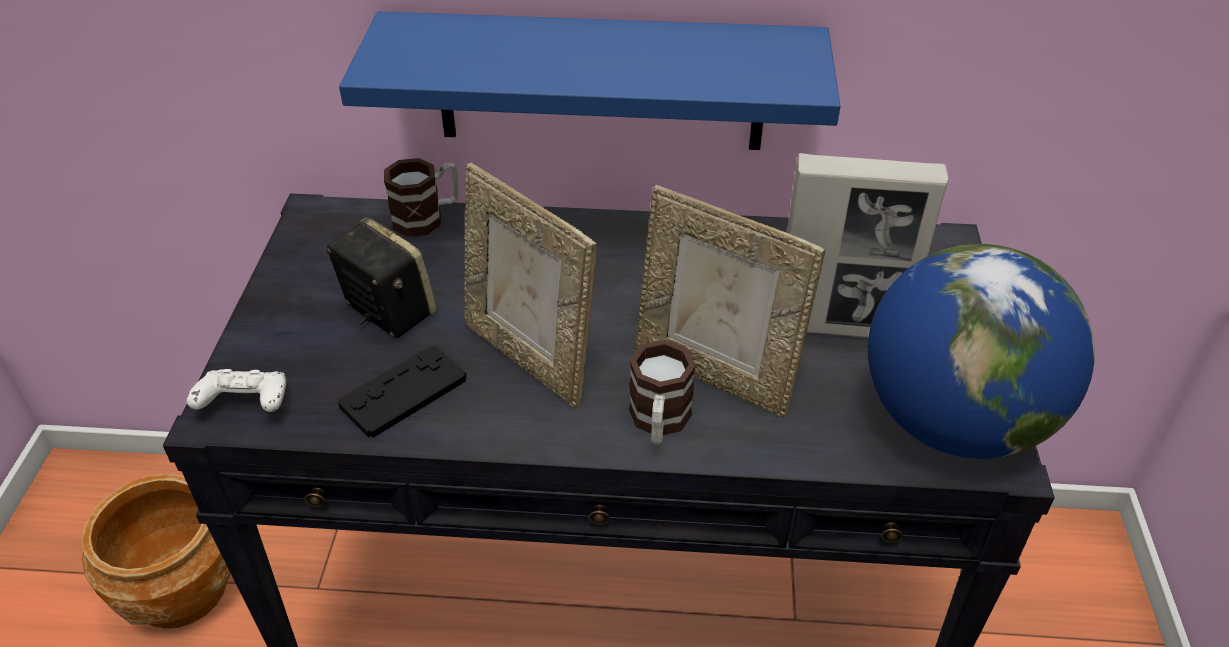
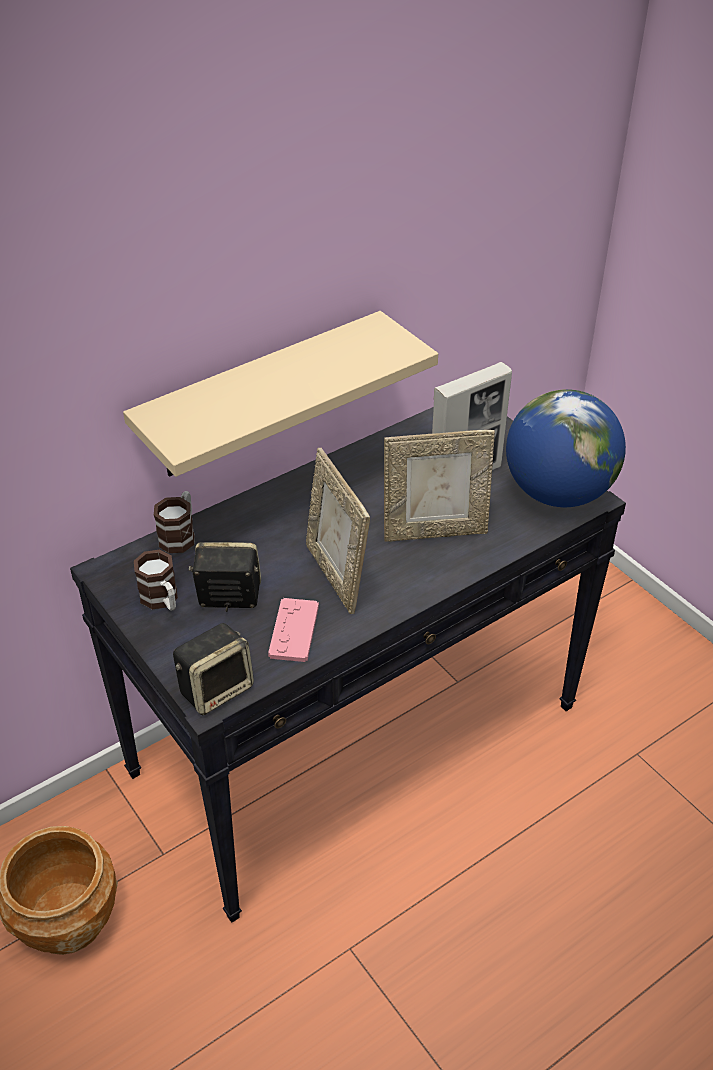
camera: 40 degrees left, 0 degrees up
white game controller [187,369,286,412] -> speaker [173,623,254,715]
black game controller [338,346,467,438] -> pink game controller [268,598,319,662]
blue shelf [339,11,841,150] -> beige shelf [123,311,438,477]
picture frame [464,163,597,408] -> picture frame turned 60 degrees clockwise [306,448,370,614]
mug [629,340,696,445] -> mug moved to [134,550,178,611]

